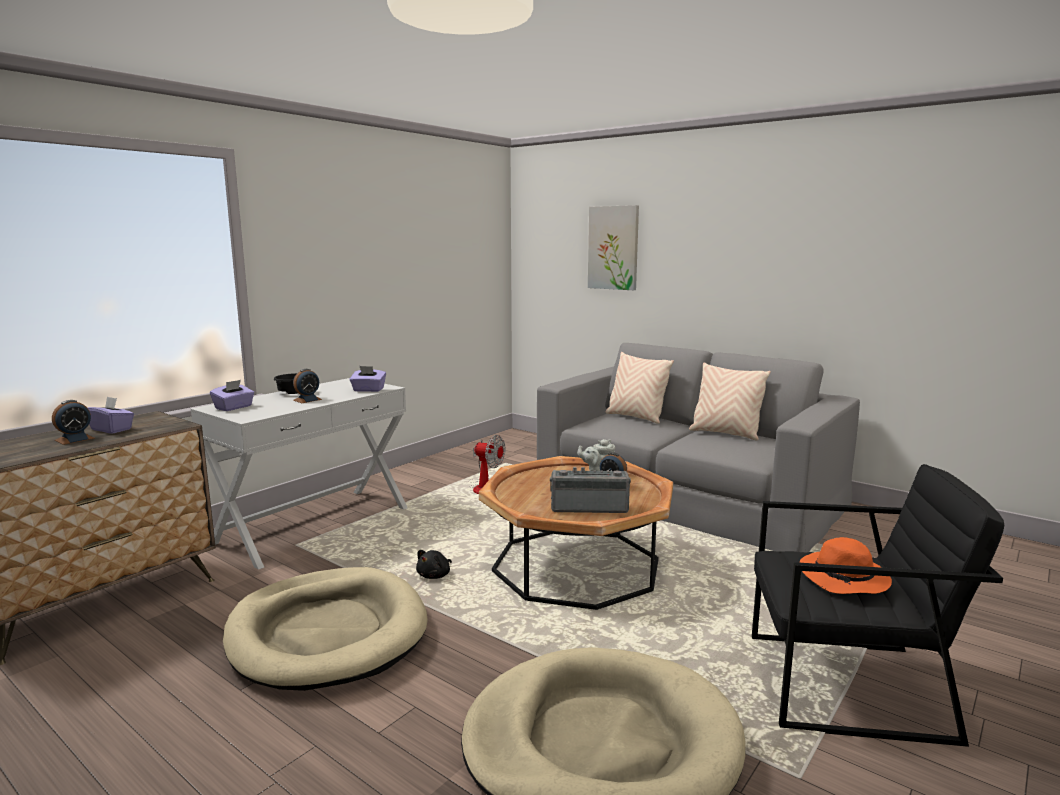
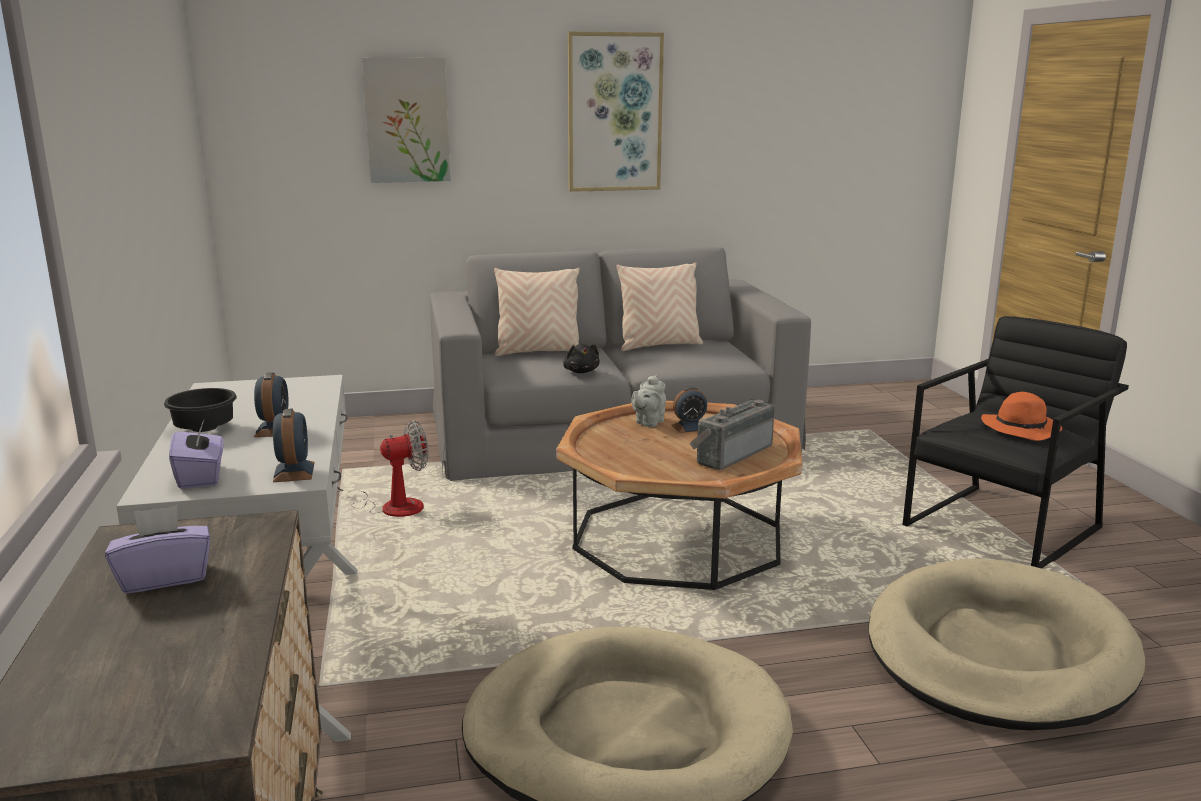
camera: 50 degrees left, 5 degrees up
alarm clock [52,400,94,445] -> alarm clock moved to [273,409,315,482]
purple tissue box [349,366,386,392] -> none
black plush toy [416,550,452,579] -> black plush toy moved to [563,344,599,373]
none -> picture [568,32,664,192]

